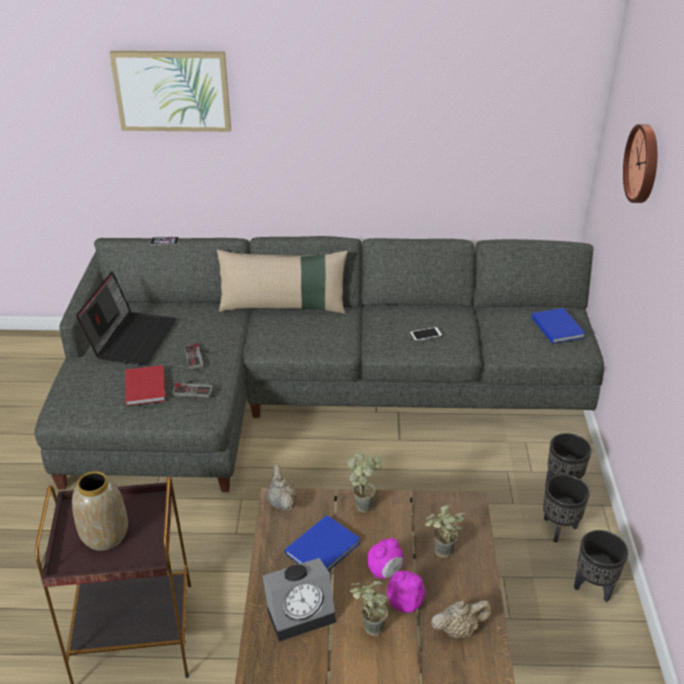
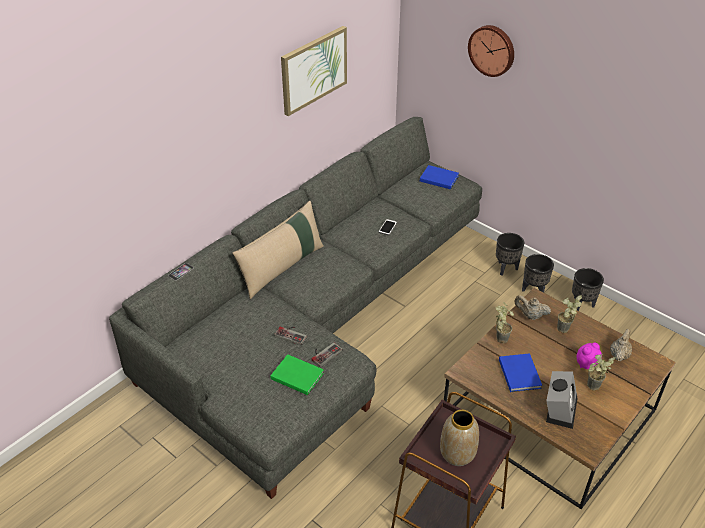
camera: 50 degrees left, 5 degrees up
laptop [76,271,176,365] -> none
picture [110,51,231,132] -> picture moved to [281,26,347,116]
red book [125,365,166,406] -> green book [270,354,324,395]
beige teapot [267,463,297,511] -> beige teapot moved to [514,295,551,320]
alarm clock [367,538,404,579] -> none

